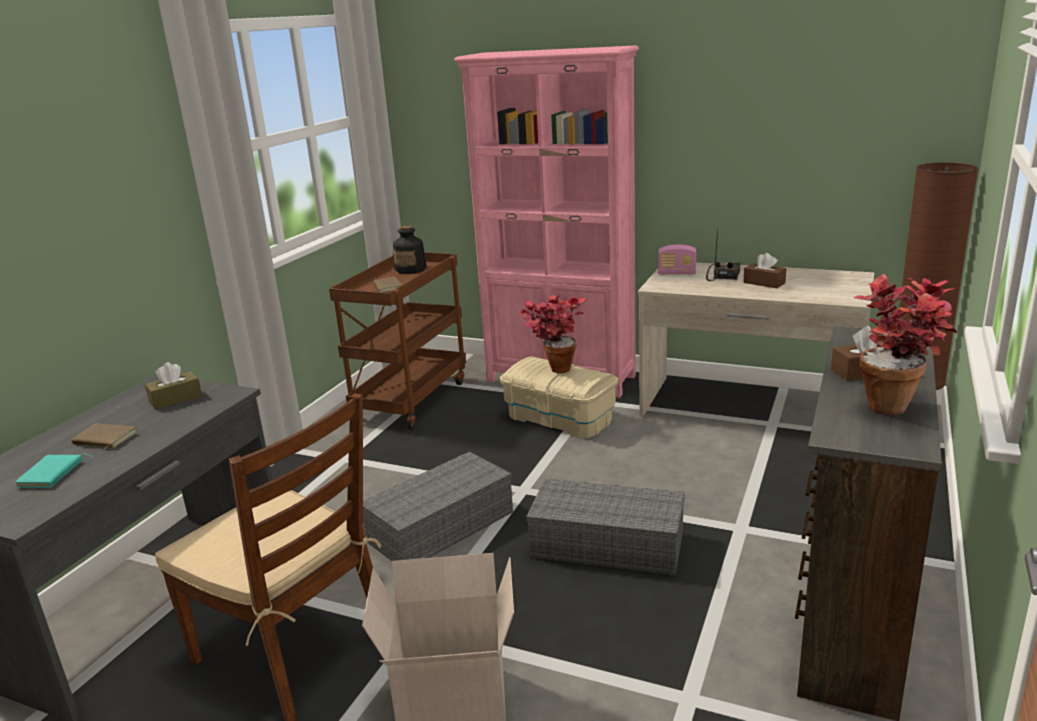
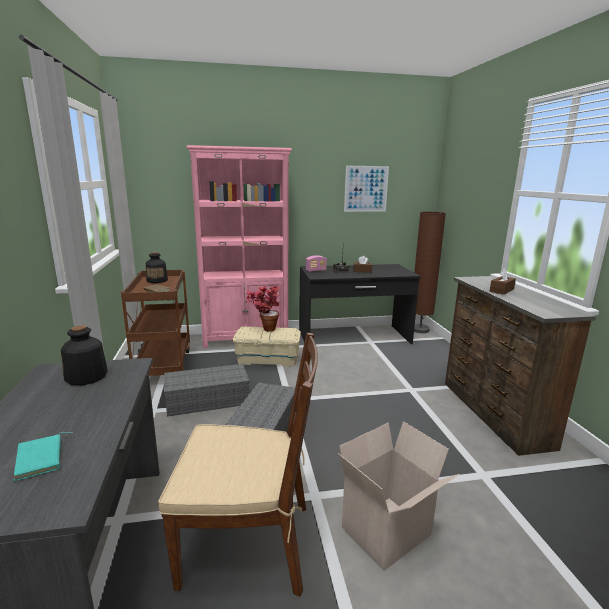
camera: 35 degrees left, 5 degrees down
brown book [71,424,137,450] -> none
brown tissue box [145,362,202,410] -> bottle [61,325,108,386]
grey storage box [526,479,685,576] -> grey storage box moved to [164,364,250,417]
beige desk [638,263,875,417] -> black desk [299,264,421,344]
potted plant [854,274,957,415] -> none
none -> picture [344,165,389,212]

